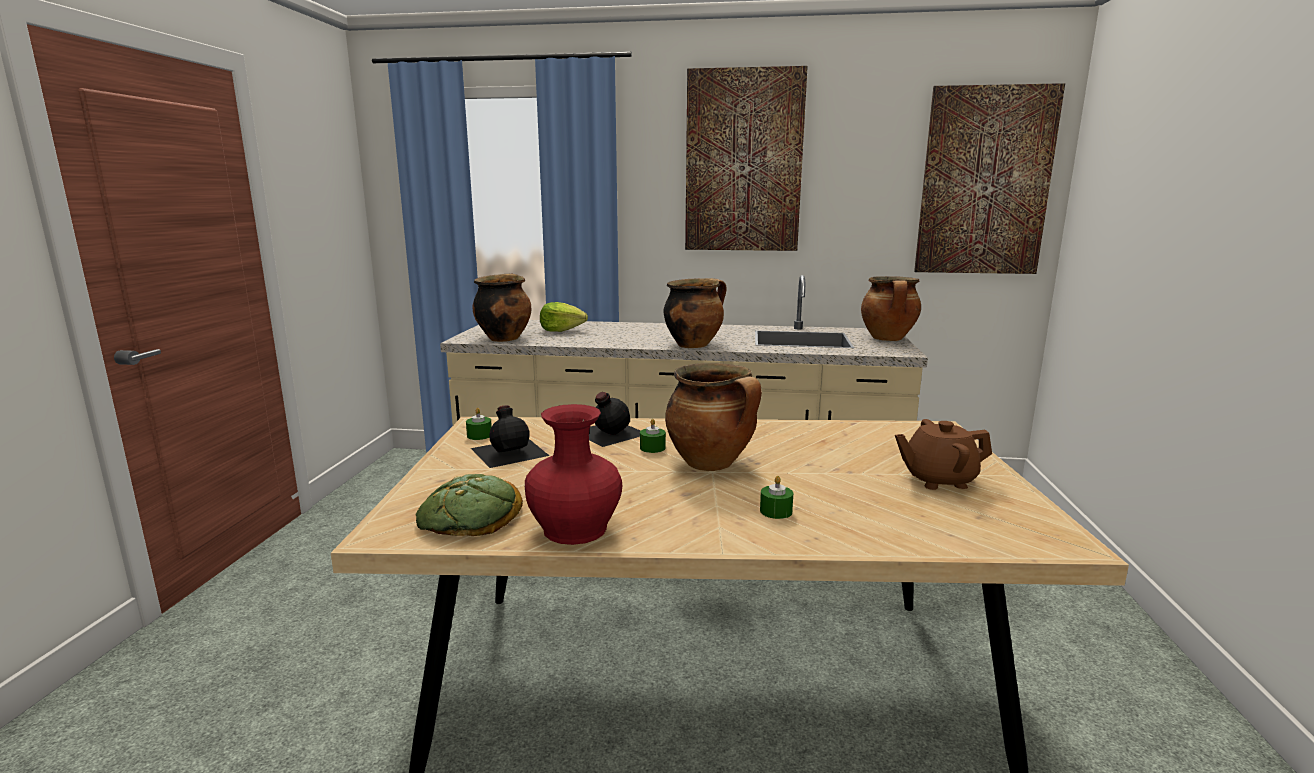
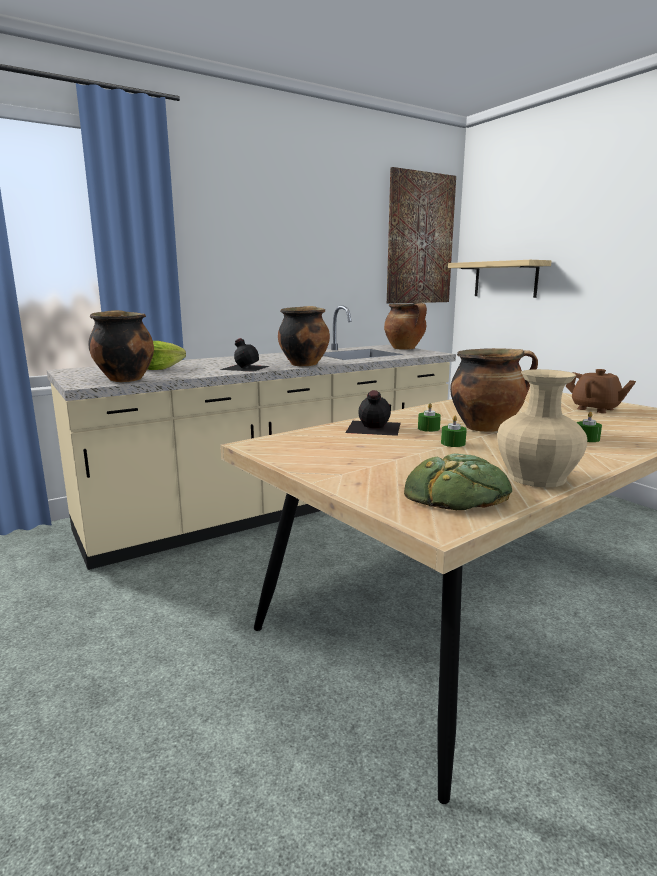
camera: 40 degrees left, 0 degrees up
green candle [466,408,492,440] -> green candle moved to [441,416,467,447]
black bottle [471,405,550,468] -> black bottle moved to [220,338,269,372]
red vase [525,404,622,545] -> beige vase [497,369,587,488]
picture [685,66,808,251] -> none
brown teapot [895,419,992,490] -> brown teapot turned 90 degrees counterclockwise [566,369,636,413]
none -> shelf [448,260,552,298]

